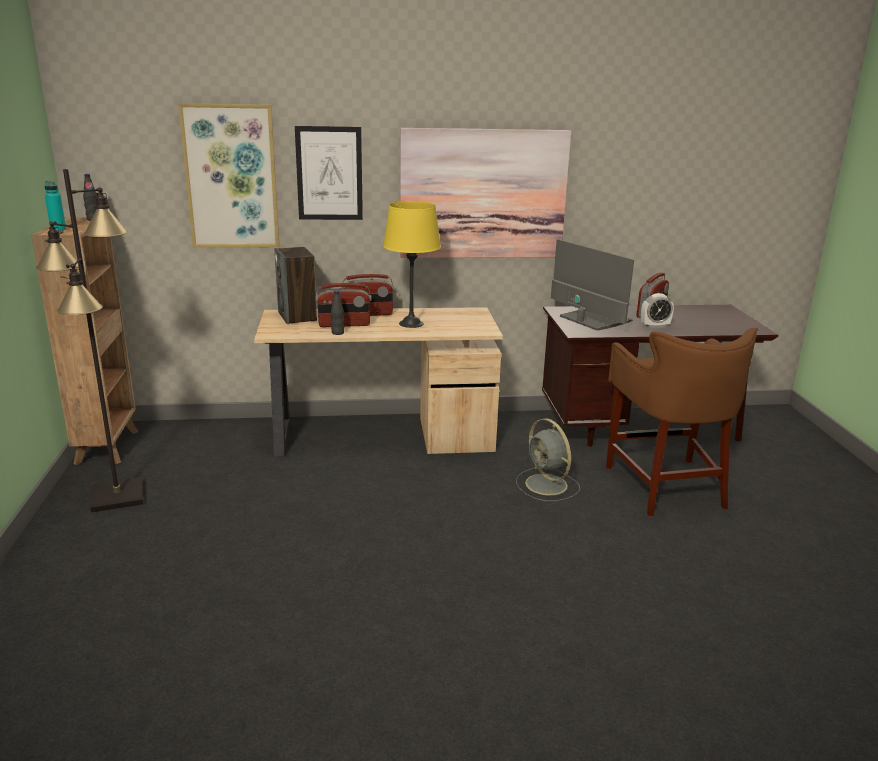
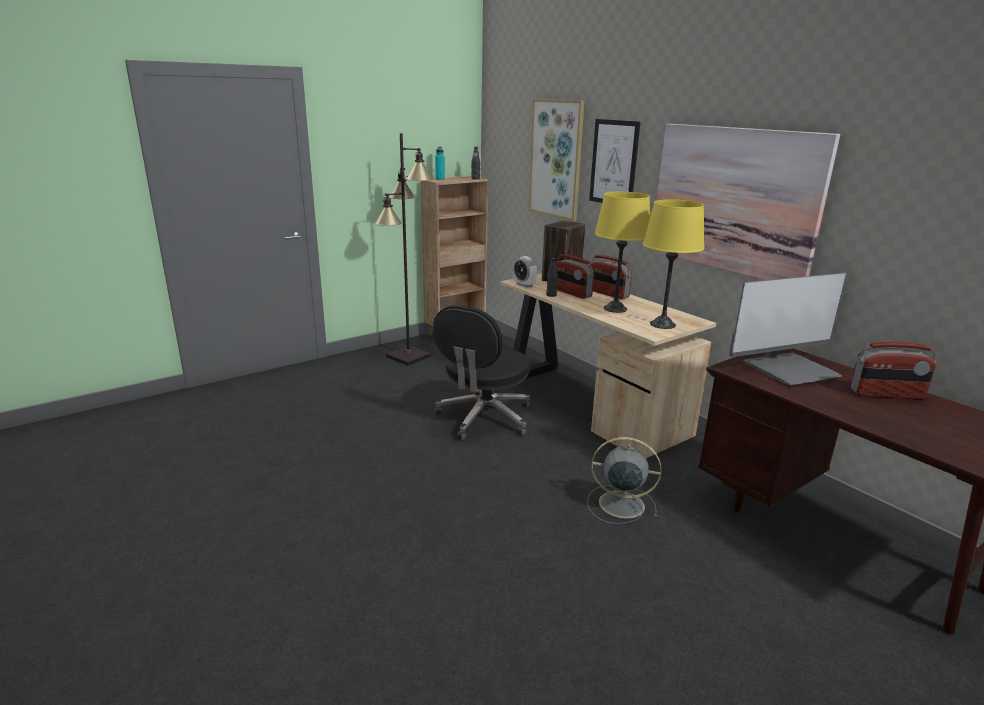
camera: 60 degrees right, 0 degrees up
grey fan [516,418,580,501] -> grey fan turned 75 degrees clockwise [587,437,661,524]
monitor [551,239,634,331] -> monitor turned 45 degrees clockwise [729,273,846,385]
brown stool [606,328,758,517] -> none
alarm clock [641,293,674,328] -> alarm clock moved to [514,256,537,288]
none -> black office chair [433,305,531,441]
none -> yellow table lamp [643,200,704,329]

